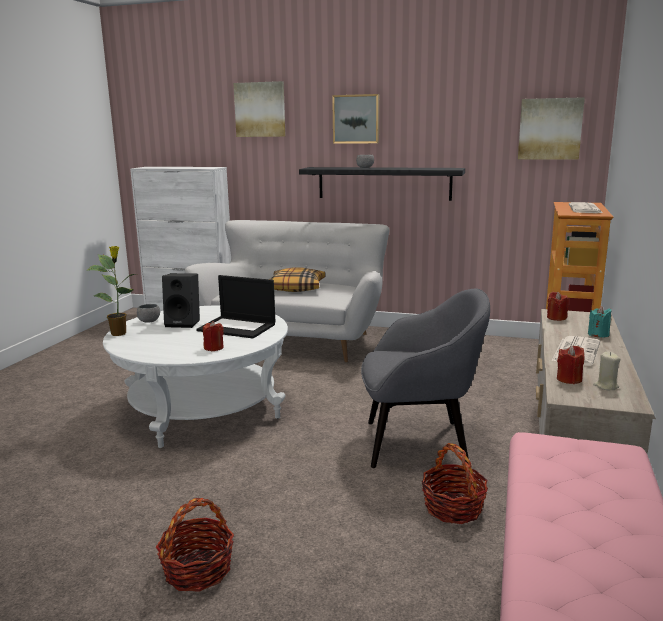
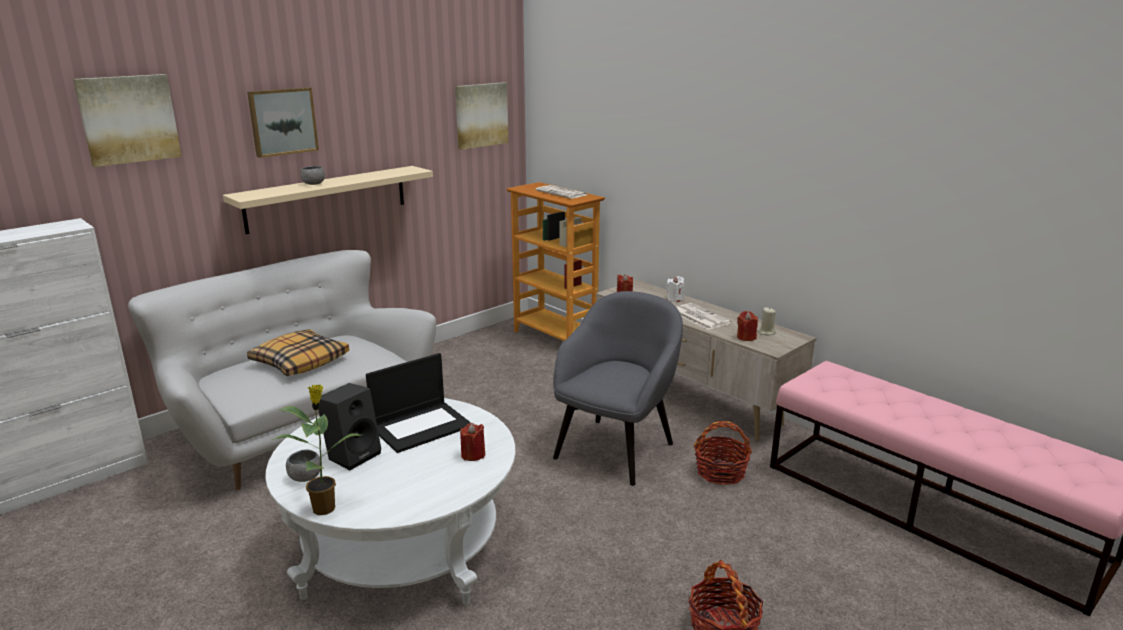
camera: 60 degrees left, 5 degrees up
black shelf [299,167,465,201] -> beige shelf [223,166,433,234]
turquoise candle [588,306,611,338] -> white candle [666,276,684,302]

